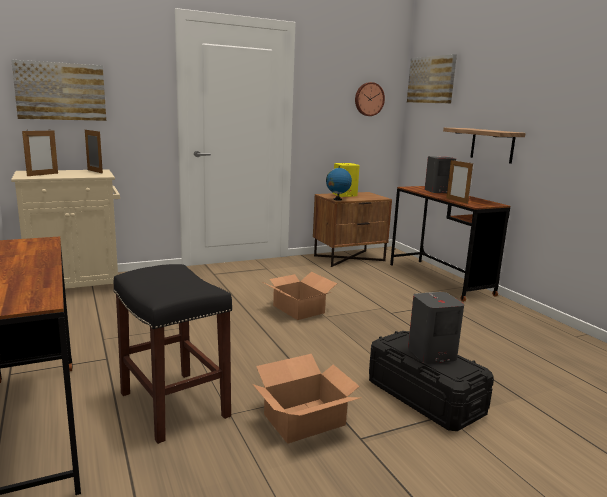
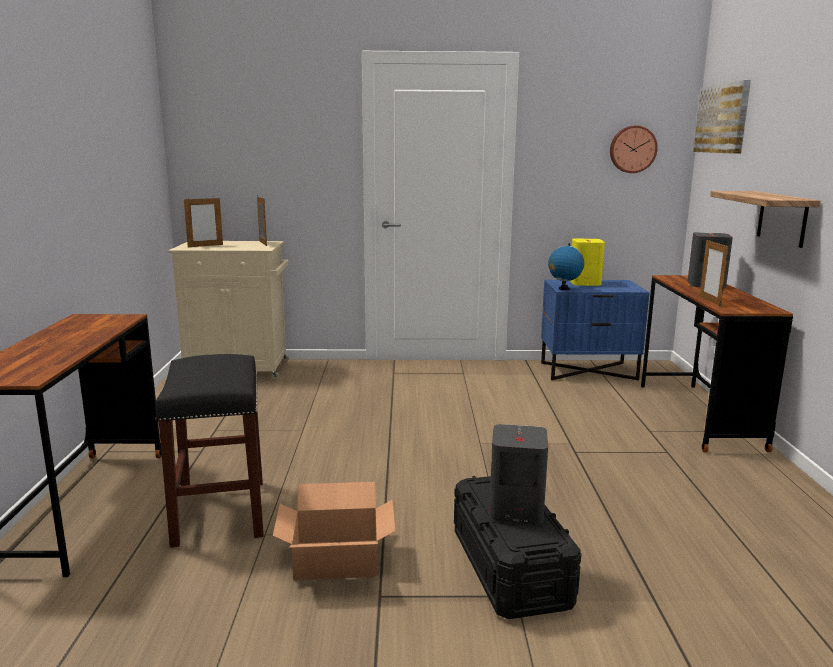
camera: 25 degrees right, 0 degrees up
picture [11,60,106,121] -> none
cardboard box [263,272,337,320] -> none
brown nightstand [313,192,392,267] -> blue nightstand [541,280,650,381]

